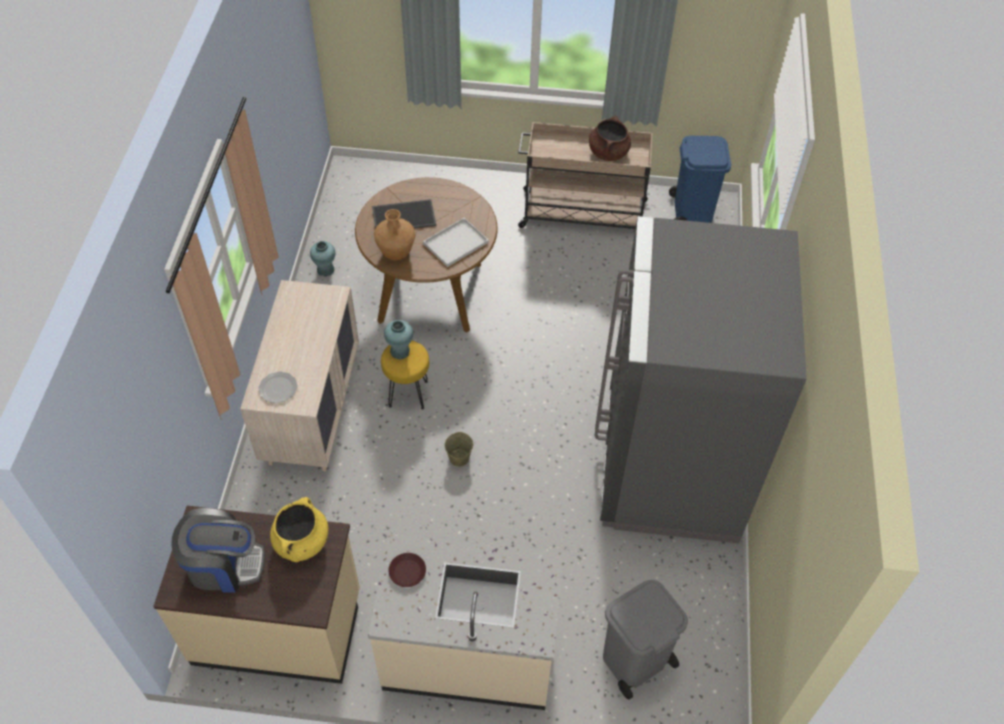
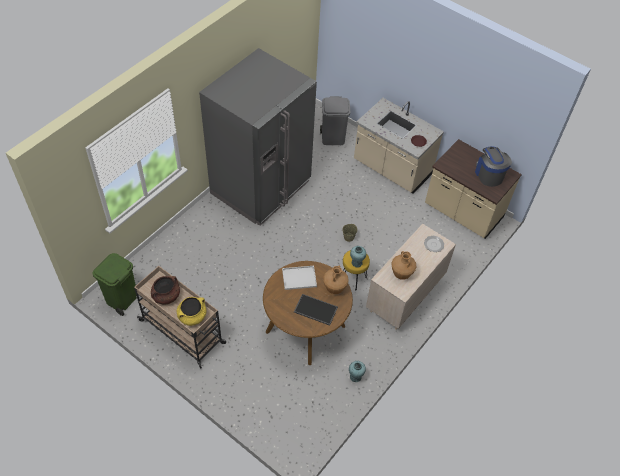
camera: 150 degrees left, 0 degrees up
coffee machine [171,508,265,593] -> coffee machine turned 45 degrees clockwise [475,146,512,187]
yellow cooking pot [270,497,329,562] -> yellow cooking pot moved to [177,297,206,326]
blue trash can [669,136,731,223] -> green trash can [92,253,137,316]
none -> brown vase [391,251,417,280]

